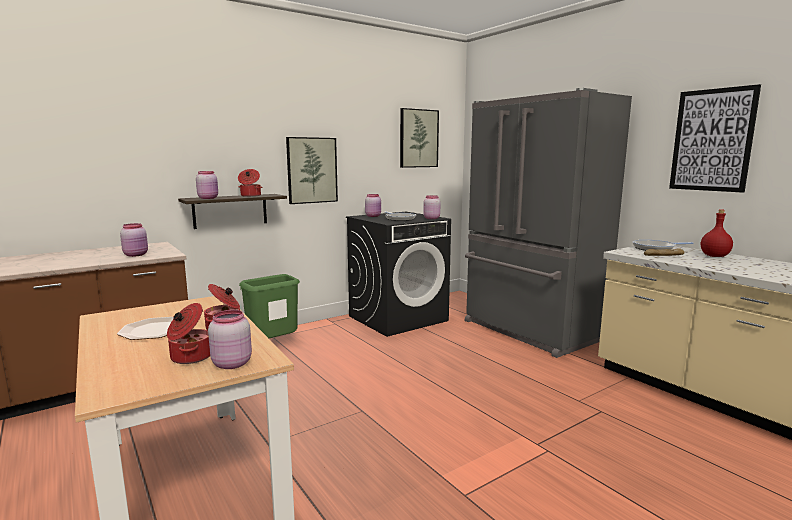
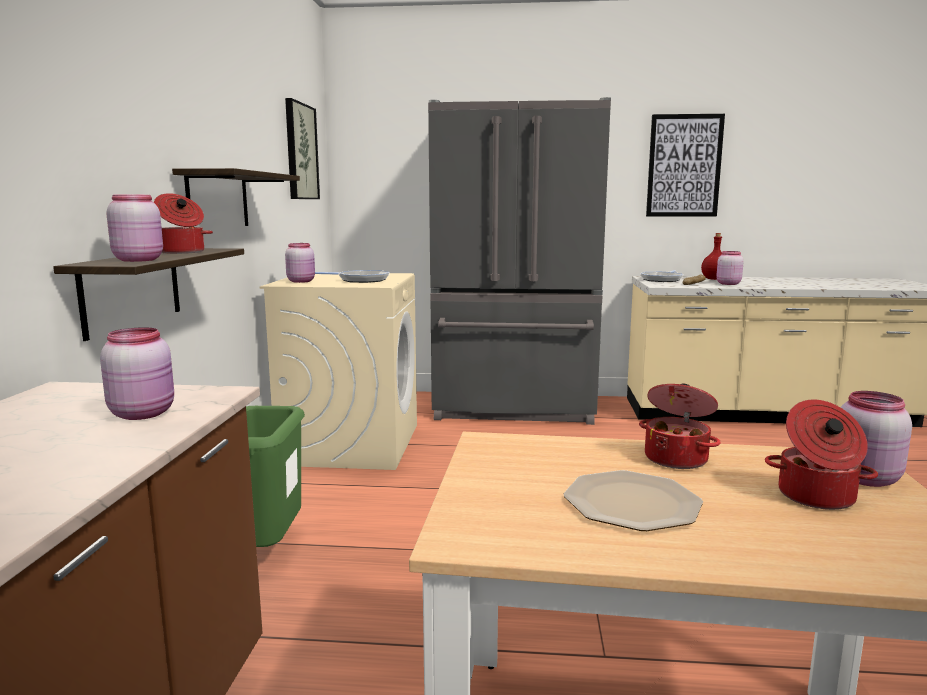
camera: 50 degrees left, 0 degrees up
picture [286,137,338,204] -> shelf [172,168,300,226]
black washing machine [346,212,451,337] -> beige washing machine [260,273,417,470]
pink jar [423,195,440,219] -> pink jar moved to [716,251,744,285]

